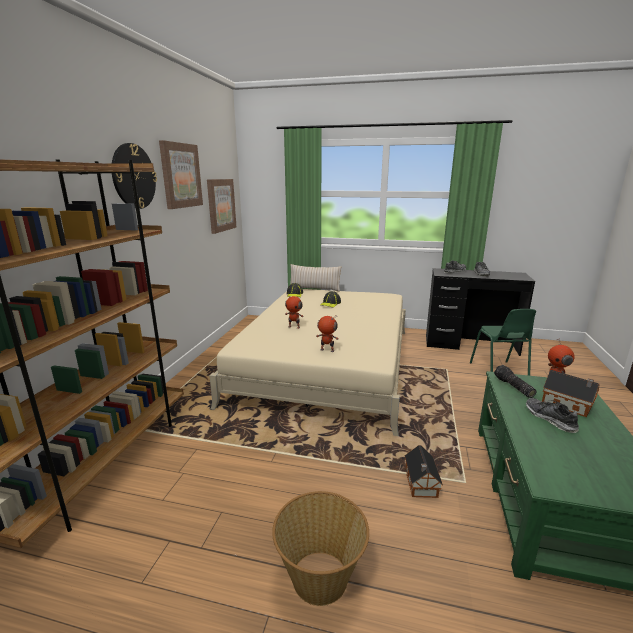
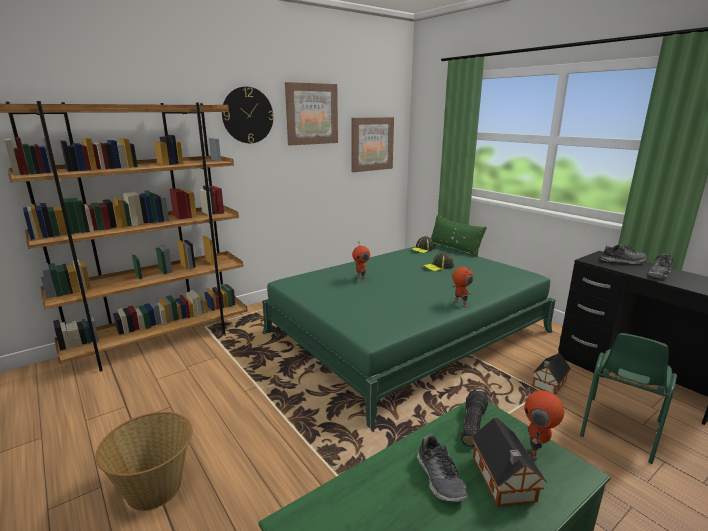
camera: 40 degrees right, 0 degrees up
beige bed [210,289,406,436] -> green bed [262,243,555,428]
beige pillow [290,264,341,292] -> green pillow [431,215,487,257]
toy robot [316,315,339,352] -> toy robot moved to [452,267,473,307]
toy house [405,445,443,498] -> toy house moved to [532,353,571,395]
shoe [526,398,579,433] -> shoe turned 150 degrees clockwise [417,434,468,502]

